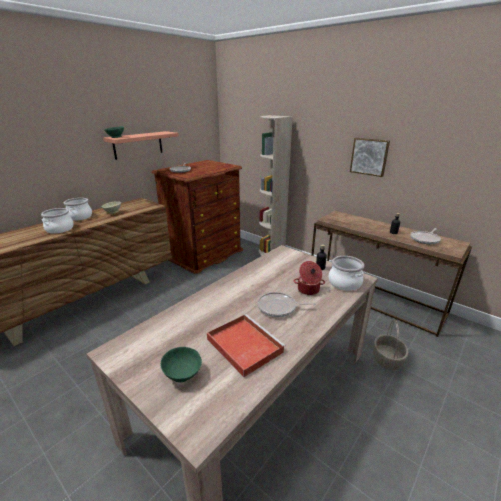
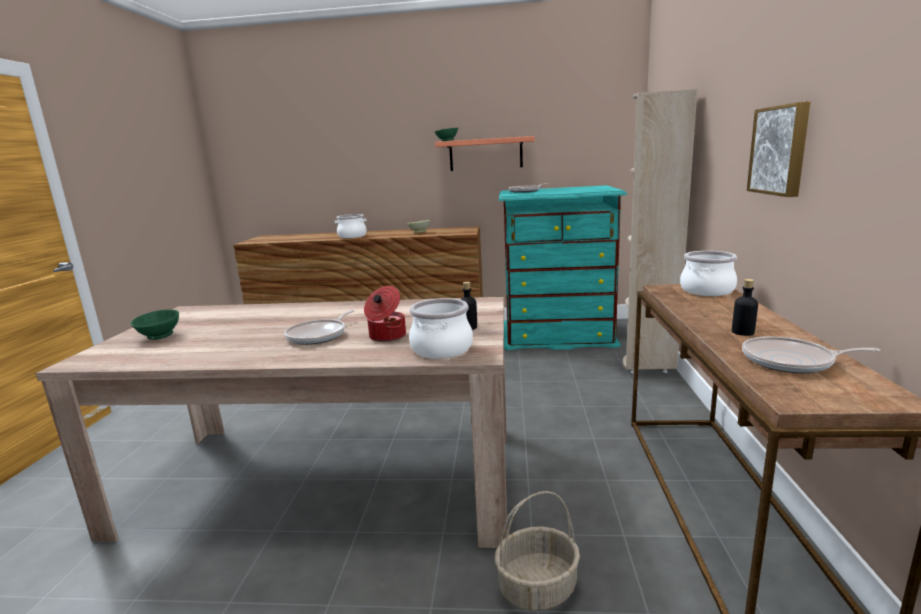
camera: 55 degrees right, 10 degrees down
cooking pot [64,198,92,221] -> cooking pot moved to [680,251,737,296]
brown dresser [151,160,243,274] -> turquoise dresser [499,185,627,350]
red tray [207,314,286,377] -> none
frying pan [257,292,316,317] -> frying pan turned 120 degrees counterclockwise [285,310,355,345]

